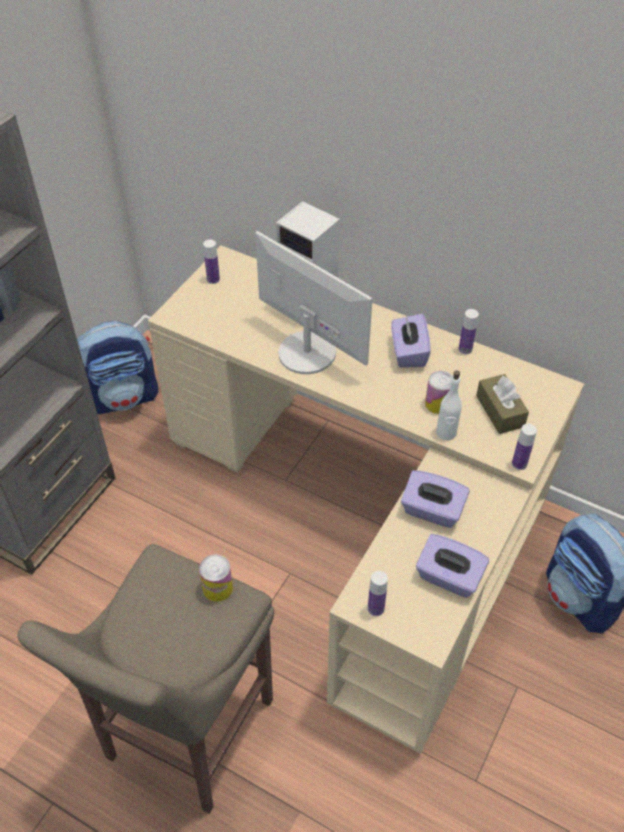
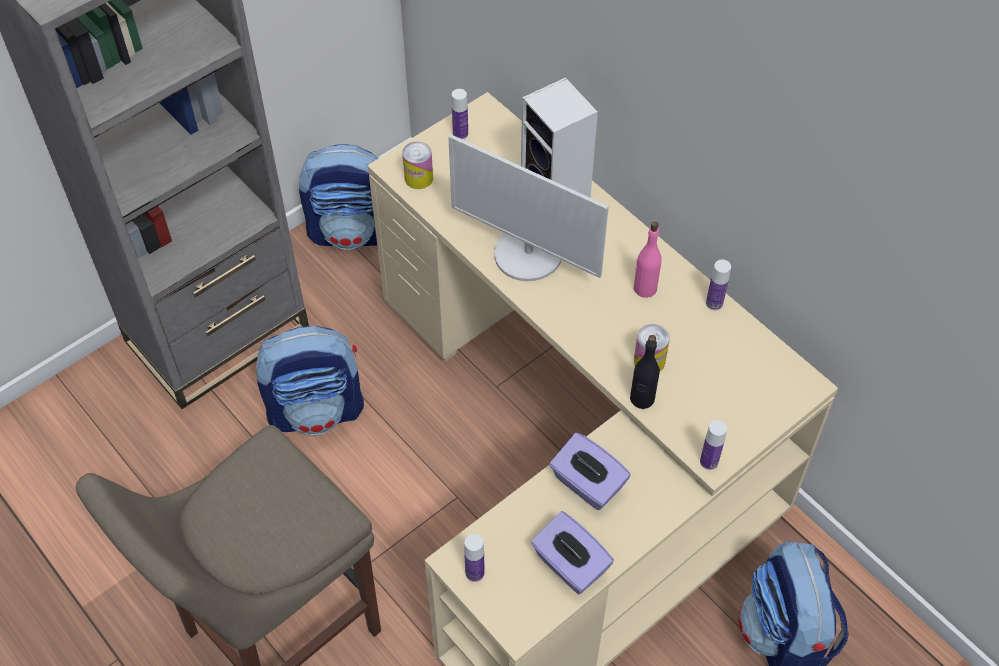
camera: 20 degrees right, 5 degrees up
can [199,554,233,602] -> can moved to [402,141,433,189]
monitor [255,231,373,374] -> monitor turned 150 degrees clockwise [448,134,609,281]
purple tissue box [391,314,431,368] -> pink bottle [634,222,662,298]
white bottle [436,370,462,440] -> black bottle [630,335,660,409]
brown tissue box [476,374,529,434] -> none
none -> backpack [256,326,364,435]

